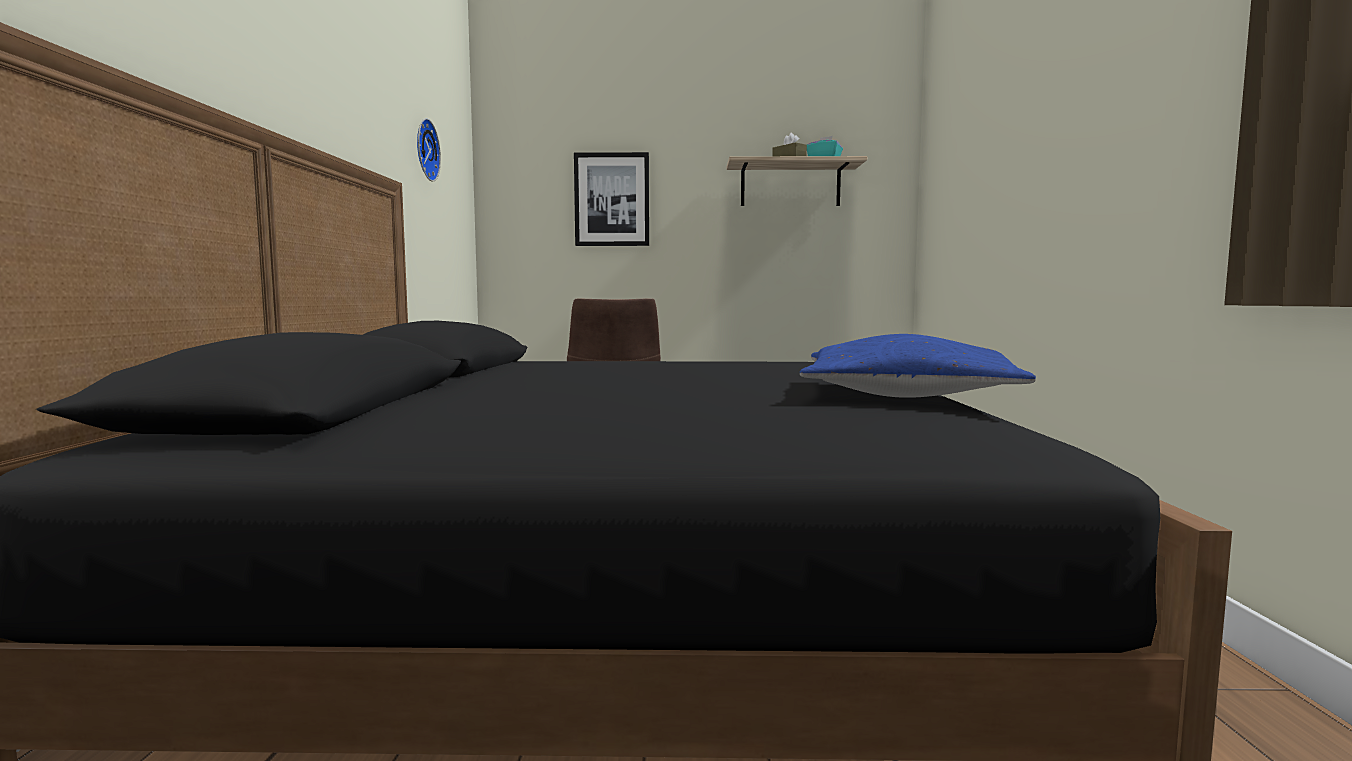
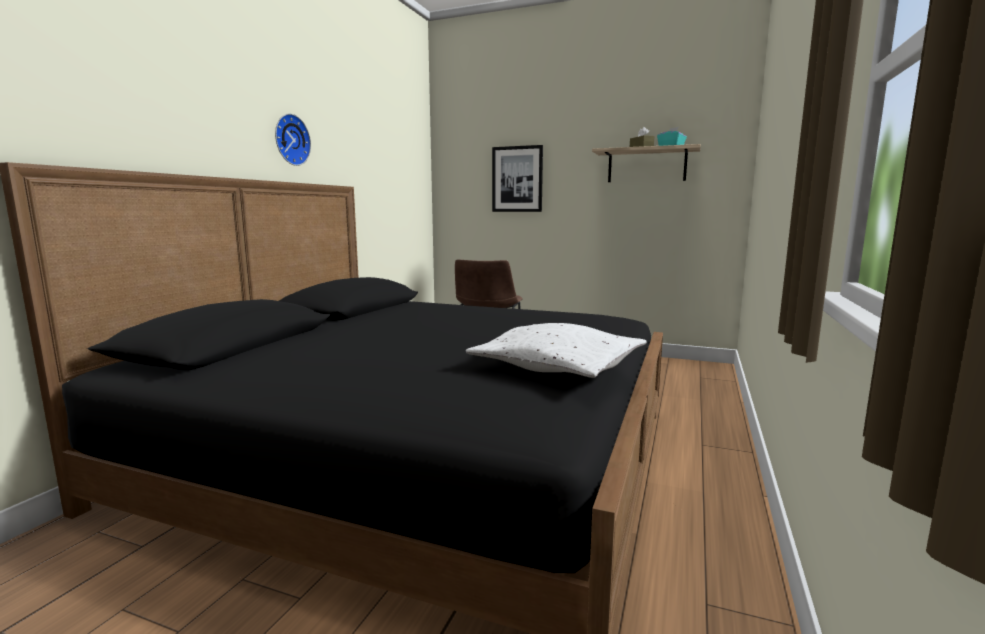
camera: 20 degrees right, 5 degrees up
wall clock [417,118,441,181] -> wall clock moved to [275,114,311,166]
blue pillow [800,334,1036,398] -> white pillow [466,323,647,378]

